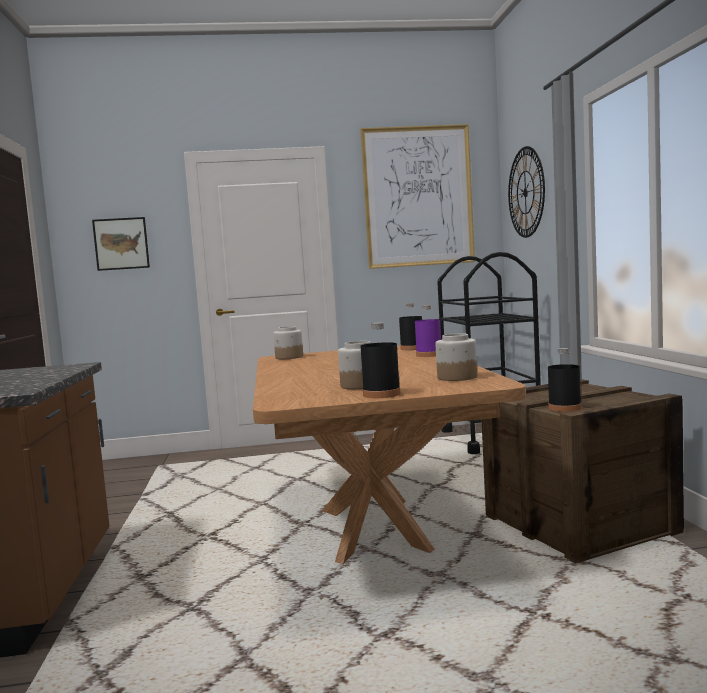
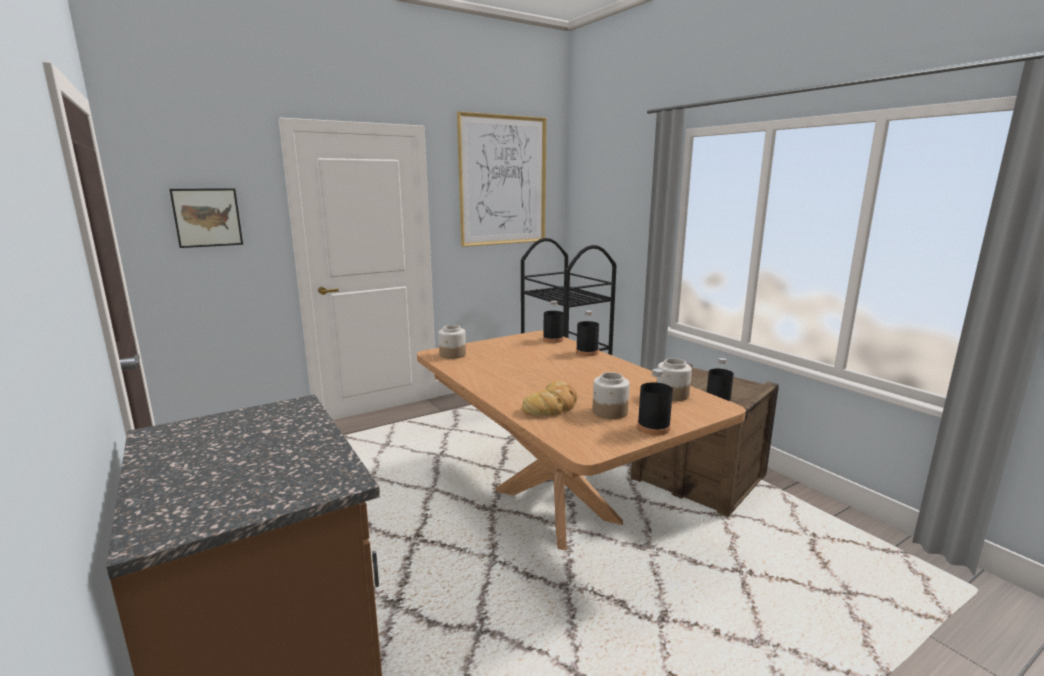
camera: 25 degrees left, 10 degrees up
purple bottle [415,305,441,357] -> black bottle [576,310,599,356]
wall clock [508,146,545,238] -> none
none -> bread [522,381,577,416]

